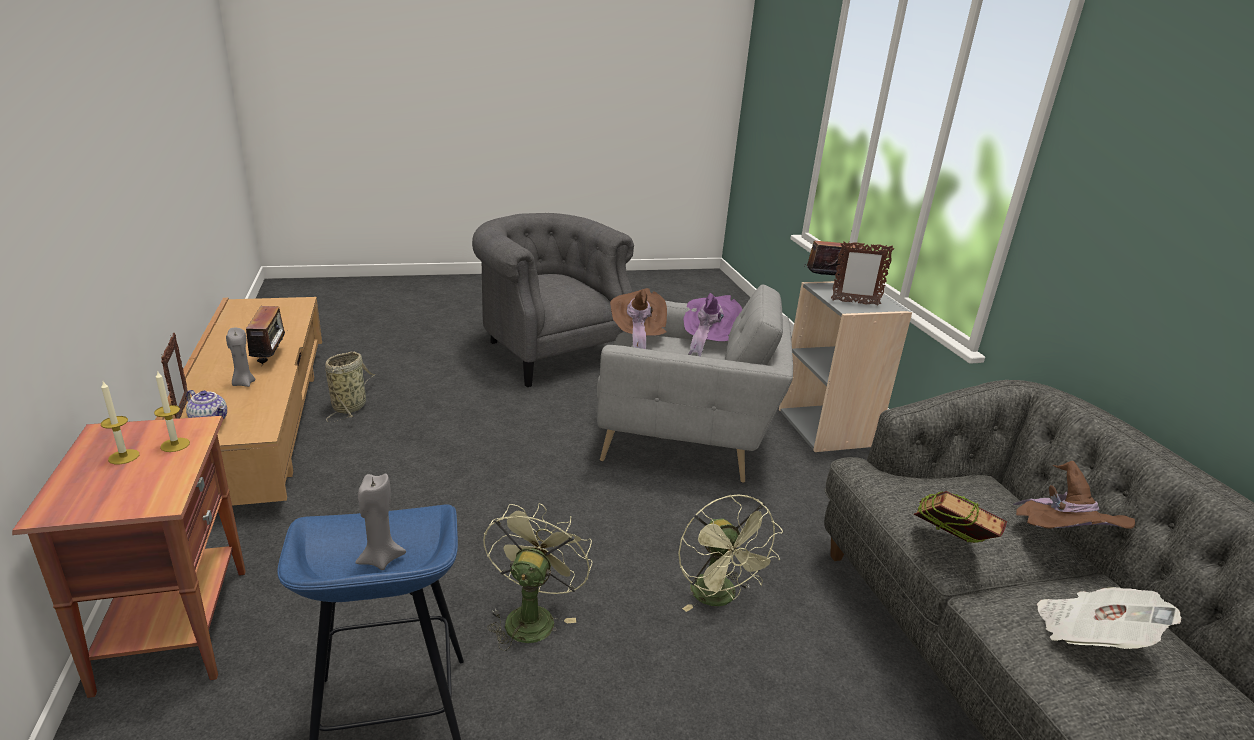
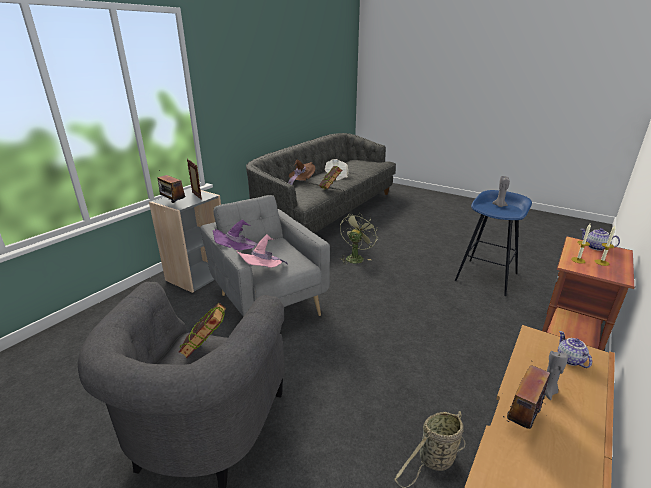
camera: 130 degrees left, 0 degrees up
picture frame [161,333,188,419] -> none
green fan [483,503,592,651] -> none
brown hat [610,288,667,349] -> pink hat [236,234,288,268]
none -> book [178,302,226,359]
none -> teapot [581,228,620,251]

